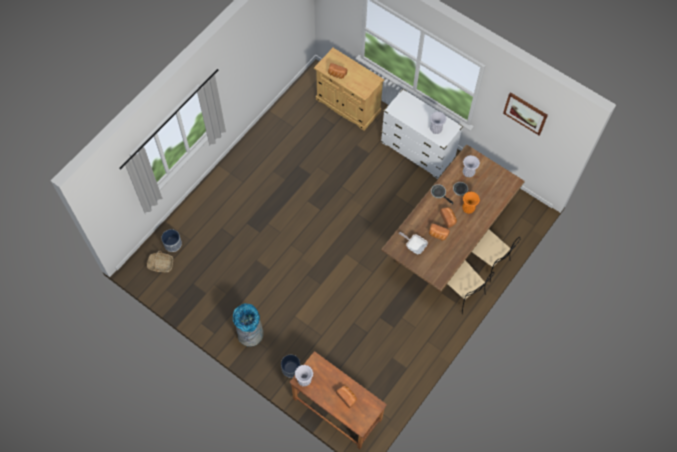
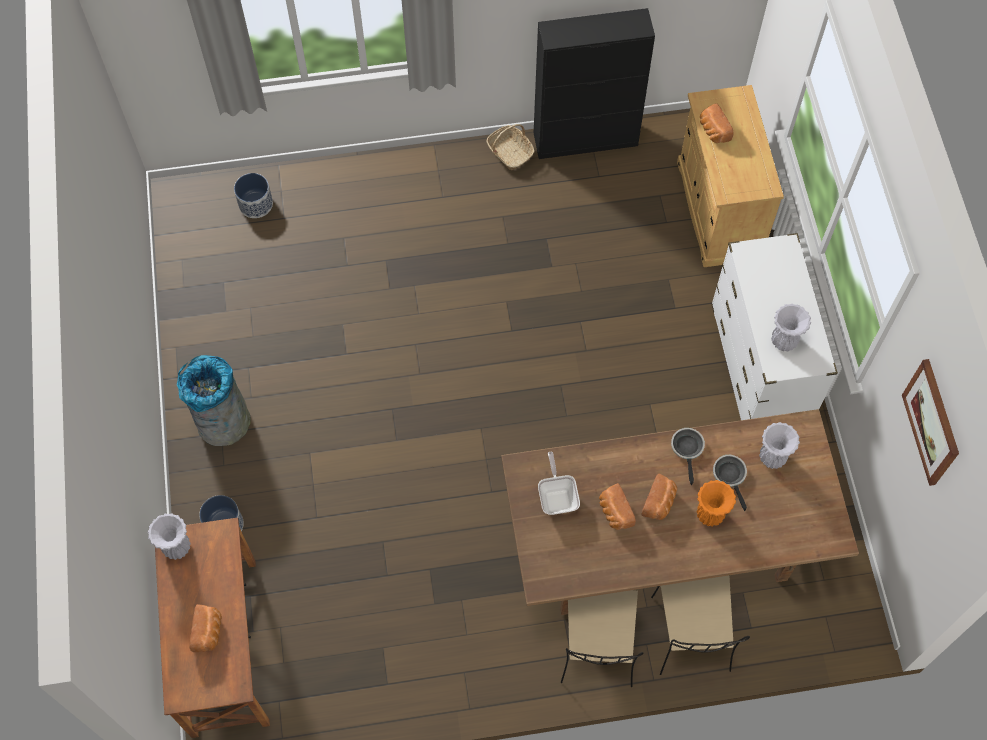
camera: 45 degrees right, 0 degrees up
basket [147,251,173,273] -> basket moved to [486,124,535,170]
none -> black cabinet [534,8,655,159]

